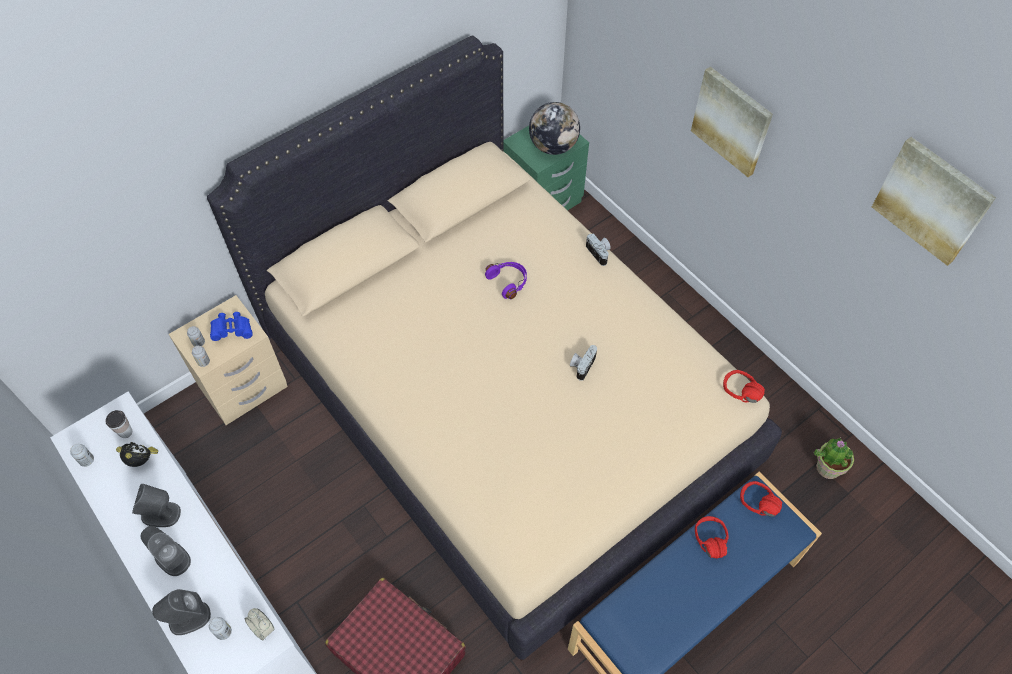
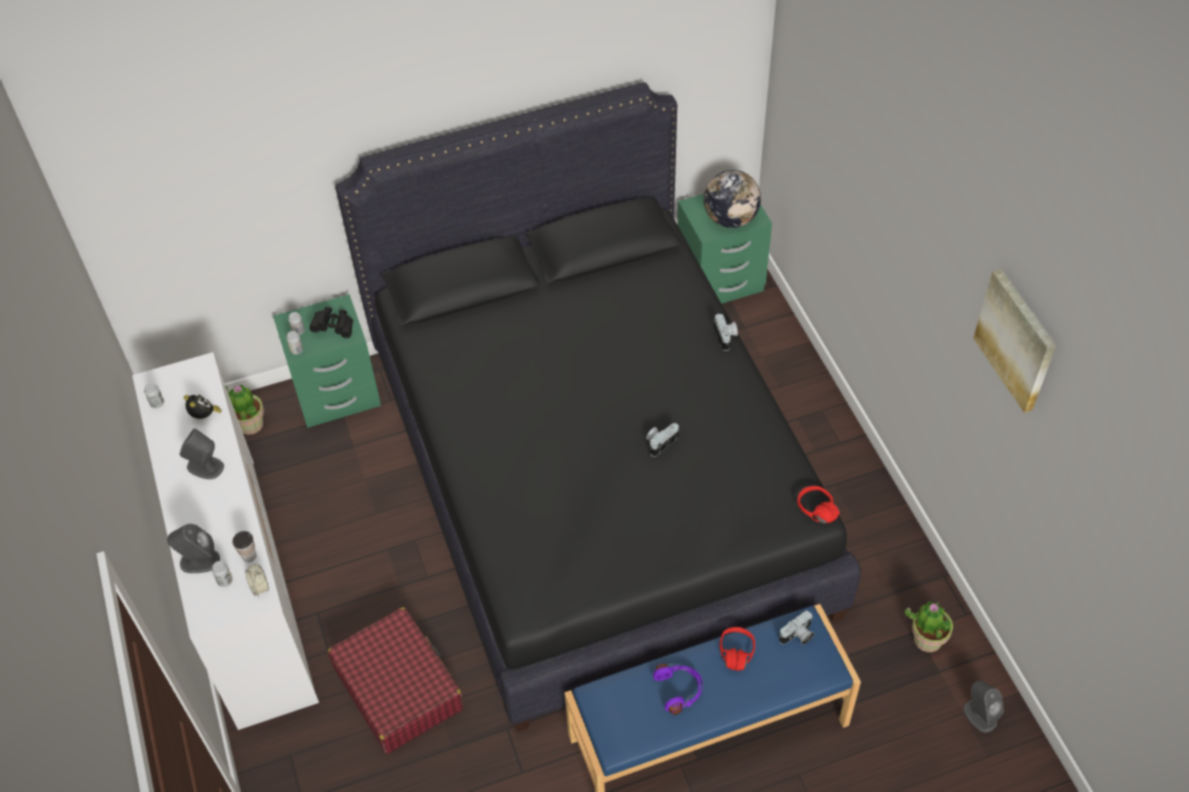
camera: 20 degrees right, 5 degrees down
cup [105,410,132,438] -> cup moved to [232,531,256,562]
grey speaker [141,526,191,576] -> grey speaker moved to [963,681,1004,732]
beige nightstand [169,295,288,425] -> green nightstand [273,294,381,428]
beige bed [207,35,782,661] -> black bed [335,82,861,732]
blue binoculars [210,312,253,341] -> black binoculars [309,307,353,338]
purple headphones [485,262,527,299] -> purple headphones moved to [653,664,703,715]
picture [691,67,773,177] -> none
red headphones [740,481,782,517] -> camera [779,611,814,645]
none -> potted plant [225,385,264,435]

